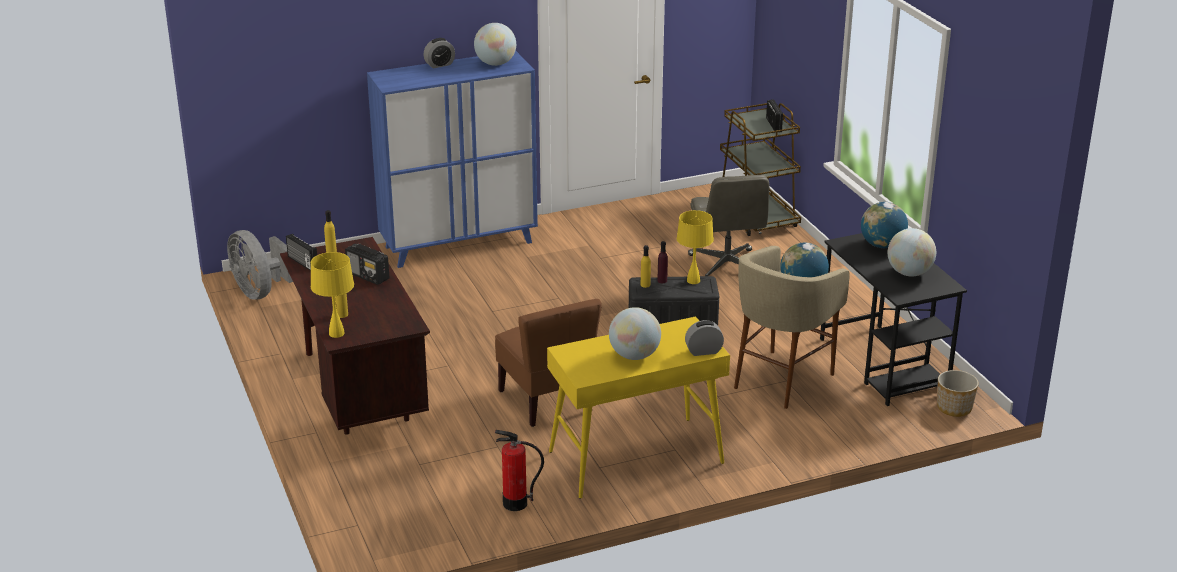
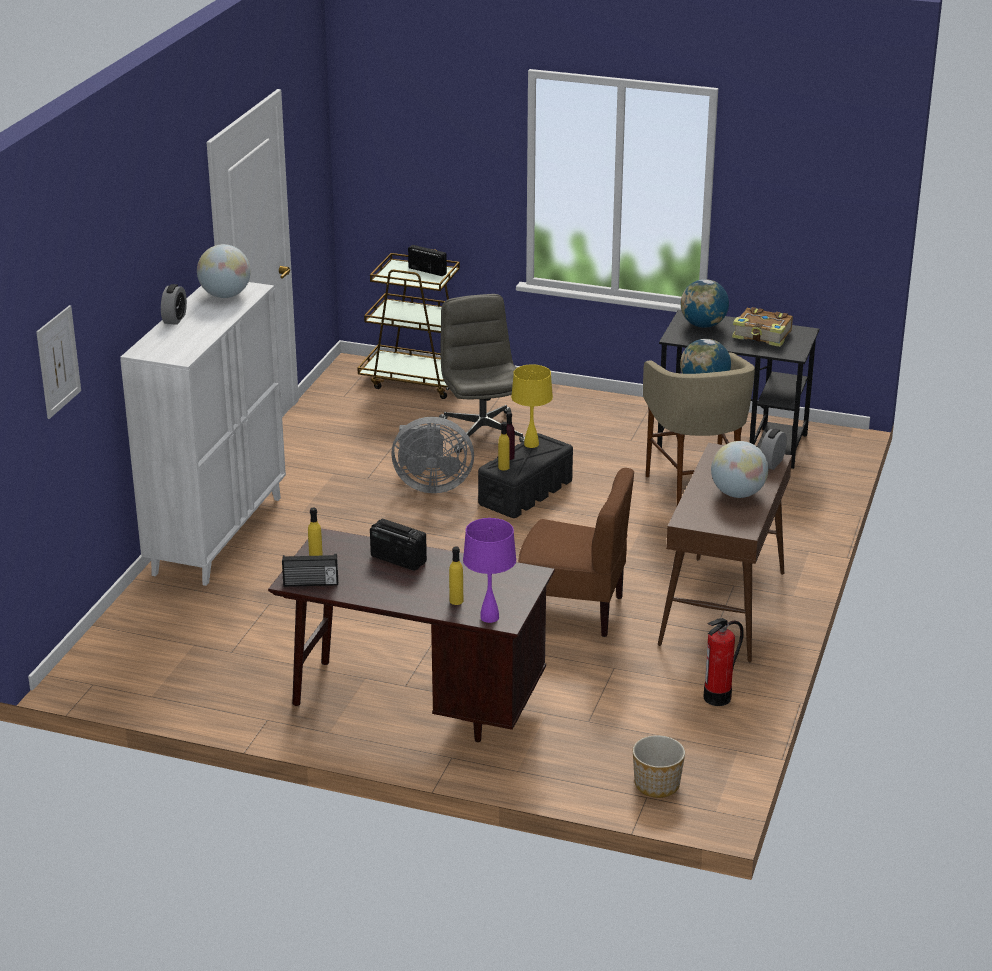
camera: 50 degrees left, 0 degrees up
grey fan [227,230,293,300] -> grey fan moved to [391,417,474,493]
yellow table lamp [311,252,354,338] -> purple table lamp [463,518,516,623]
radio [345,243,389,285] -> radio turned 135 degrees counterclockwise [370,519,427,571]
blue cabinet [367,51,538,268] -> white cabinet [120,282,286,586]
yellow console table [547,316,730,499] -> brown console table [658,443,792,662]
grey office chair [688,175,770,276] -> grey office chair turned 135 degrees counterclockwise [439,294,525,452]
globe [888,228,936,276] -> book [732,307,793,347]
planter [937,370,979,417] -> planter moved to [633,735,685,798]
none -> picture [36,305,81,419]

